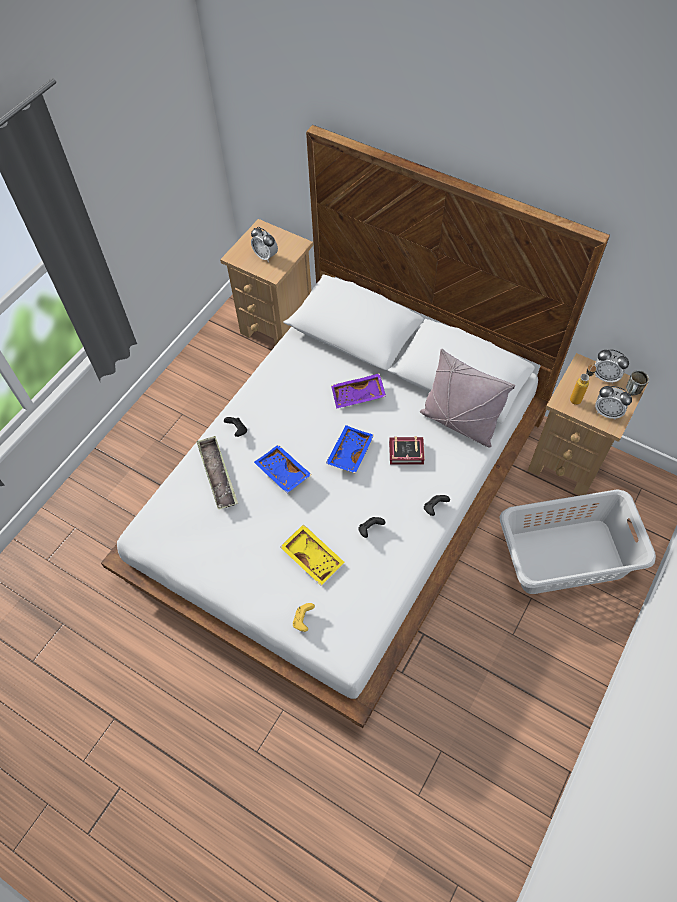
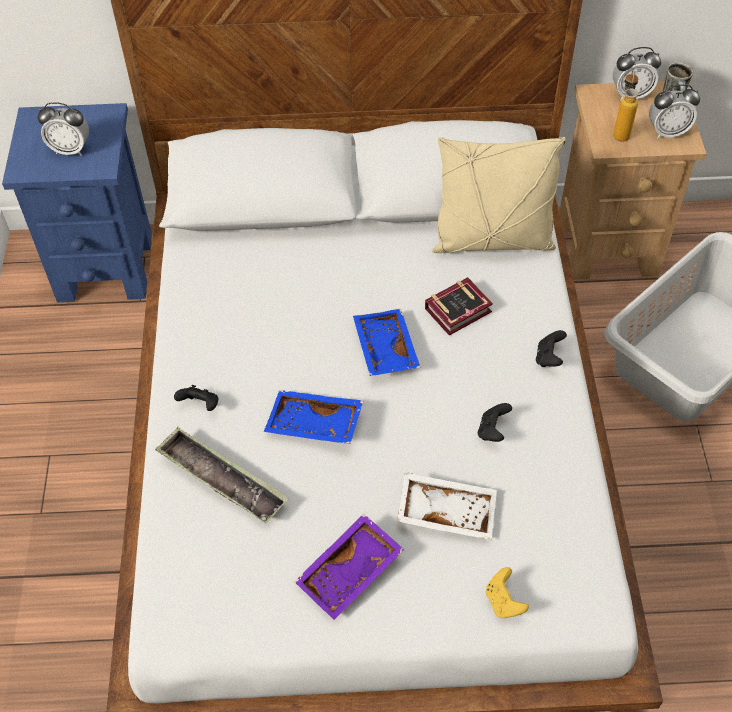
camera: 35 degrees left, 5 degrees down
beige nightstand [220,219,313,346] -> blue nightstand [2,103,152,303]
yellow tray [280,524,344,586] -> white tray [397,472,497,540]
purple tray [331,373,386,409] -> purple tray moved to [294,513,404,620]
purple pillow [420,349,515,448] -> beige pillow [433,137,566,253]

